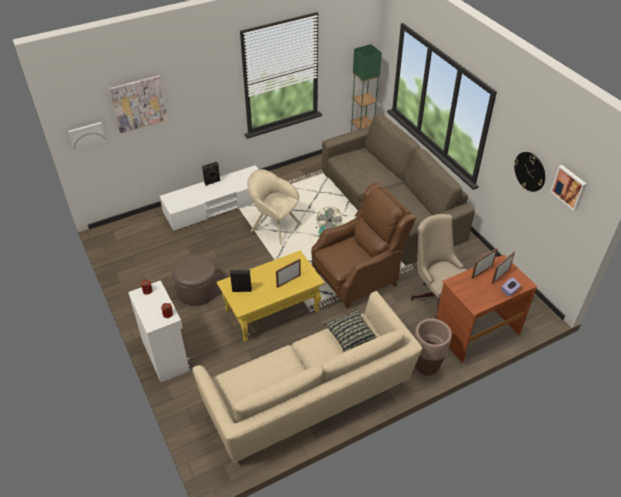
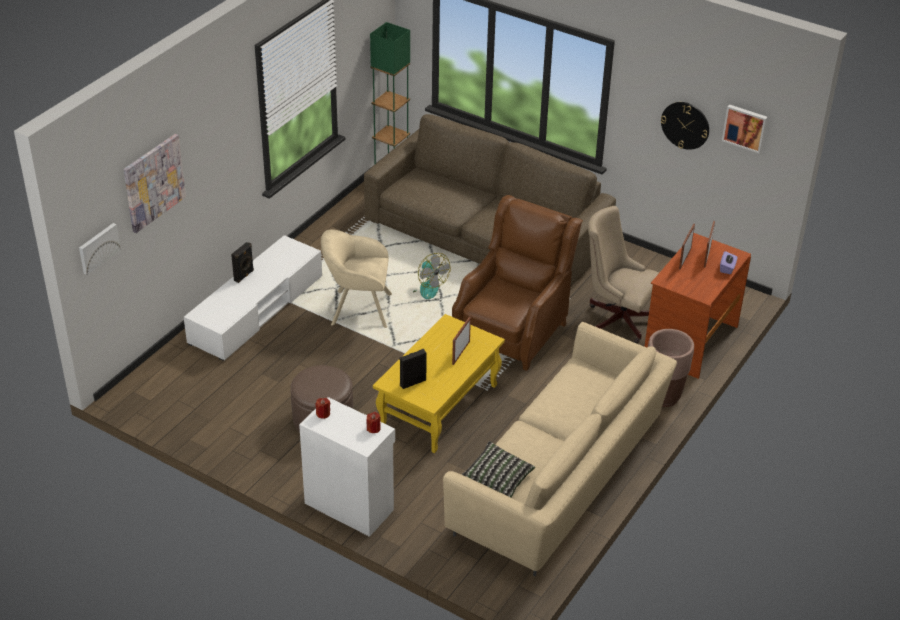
camera: 30 degrees left, 5 degrees down
pillow [324,308,377,352] -> pillow moved to [462,441,535,498]

